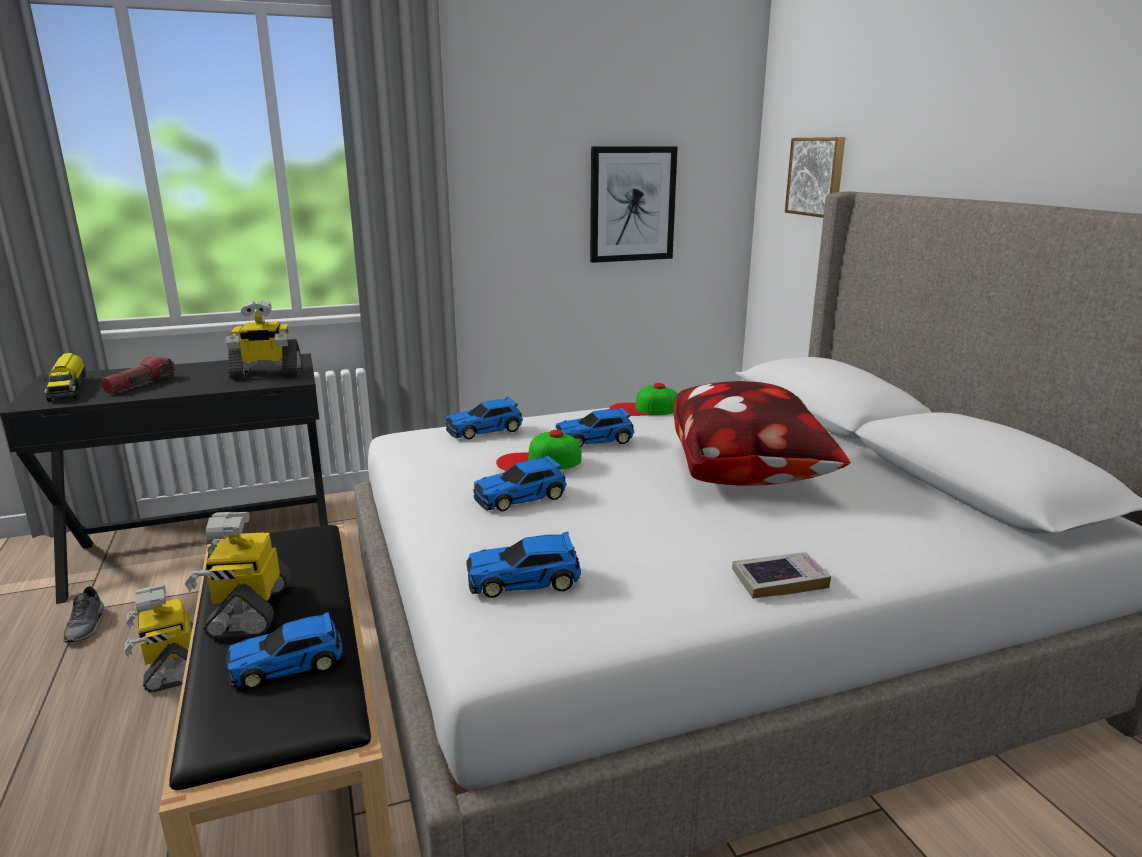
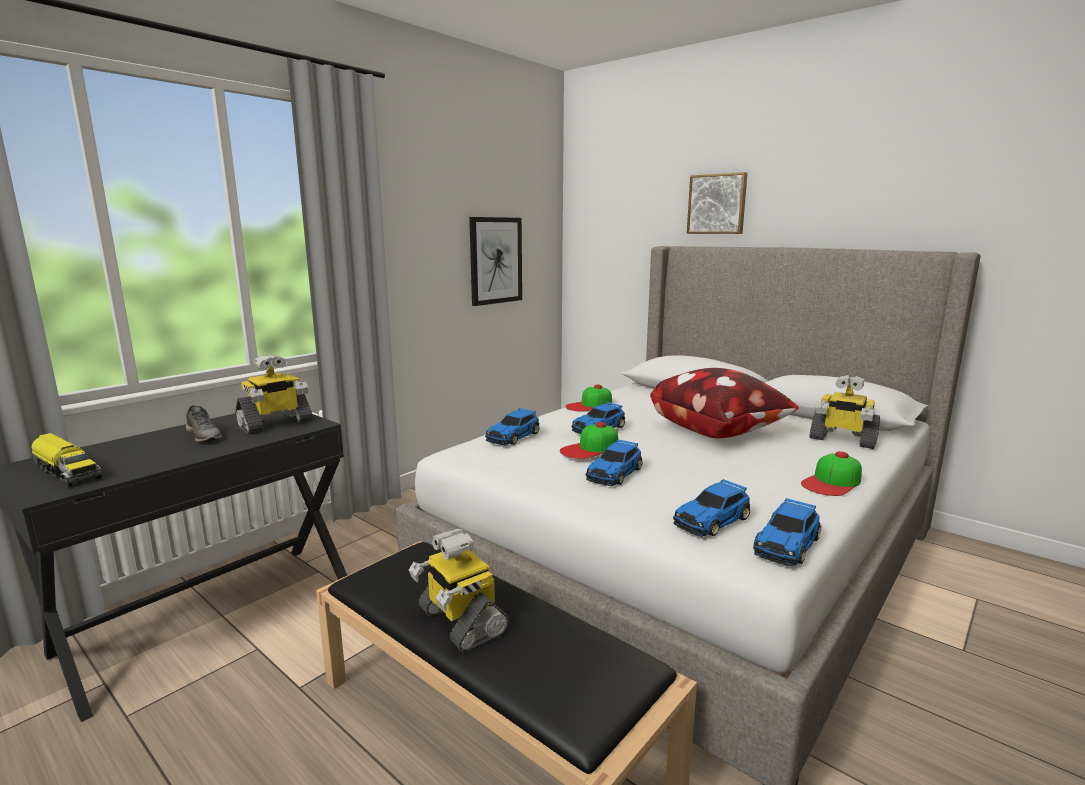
camera: 30 degrees left, 5 degrees down
grey shoe [64,586,104,642] -> grey shoe moved to [186,405,222,442]
flashlight [101,357,175,394] -> none
toy robot [124,584,193,693] -> toy robot moved to [809,375,880,449]
toy car [225,612,343,689] -> toy car moved to [753,498,821,567]
book [732,552,831,599] -> cap [801,451,862,496]
picture [785,137,845,218] -> picture moved to [687,172,748,234]

